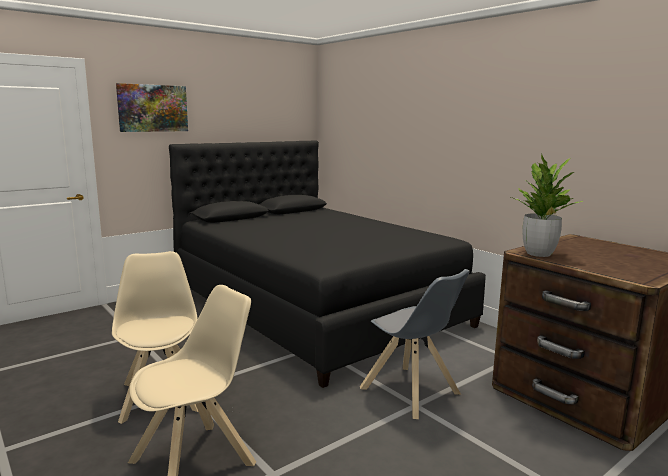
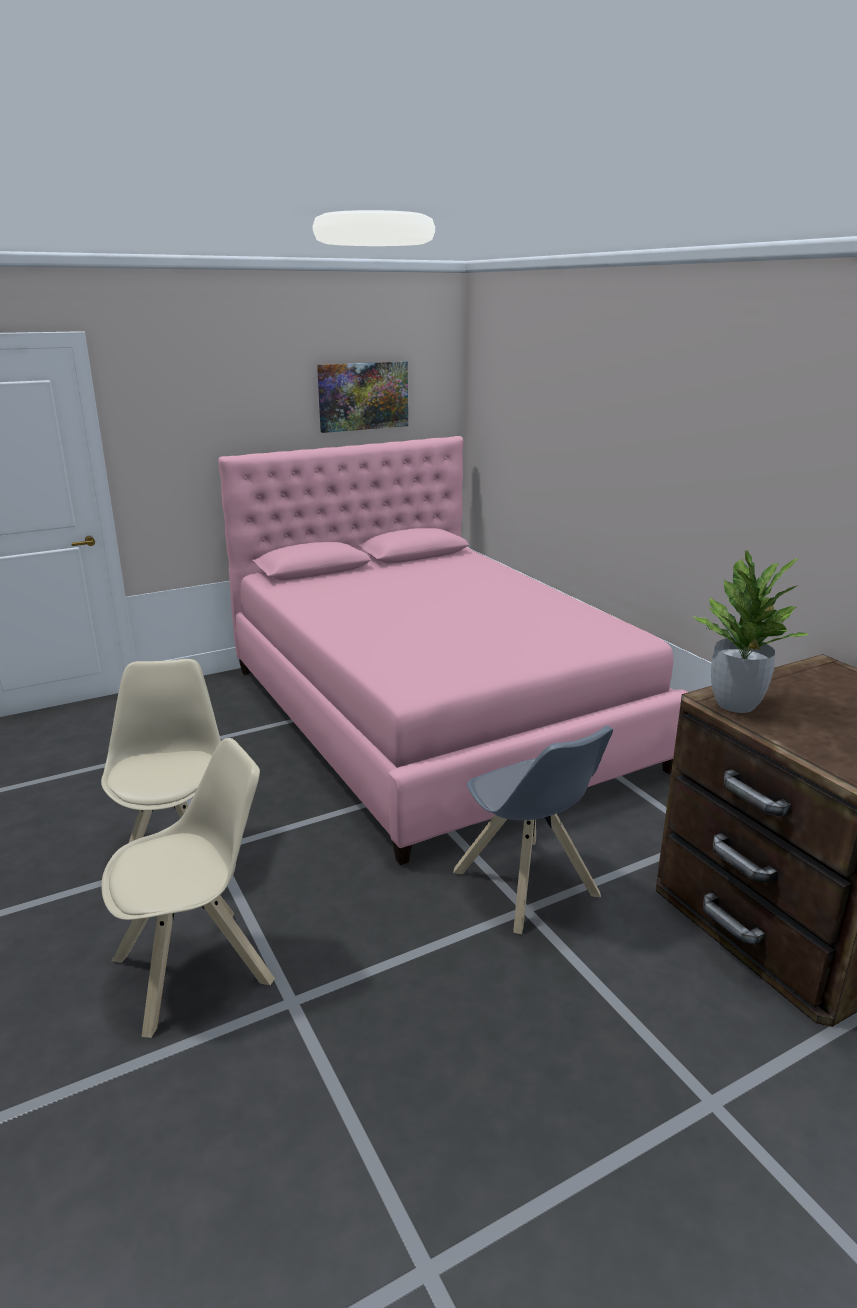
camera: 10 degrees right, 10 degrees up
picture [116,83,188,132] -> picture moved to [317,361,408,433]
black bed [169,140,486,388] -> pink bed [218,436,688,865]

